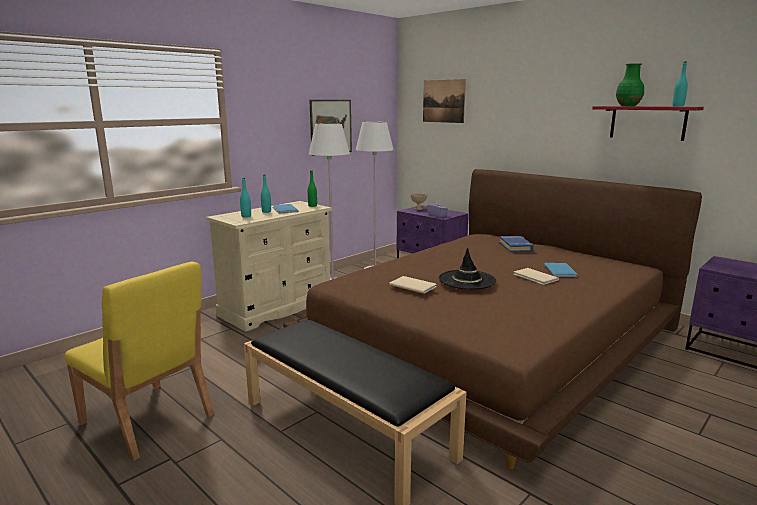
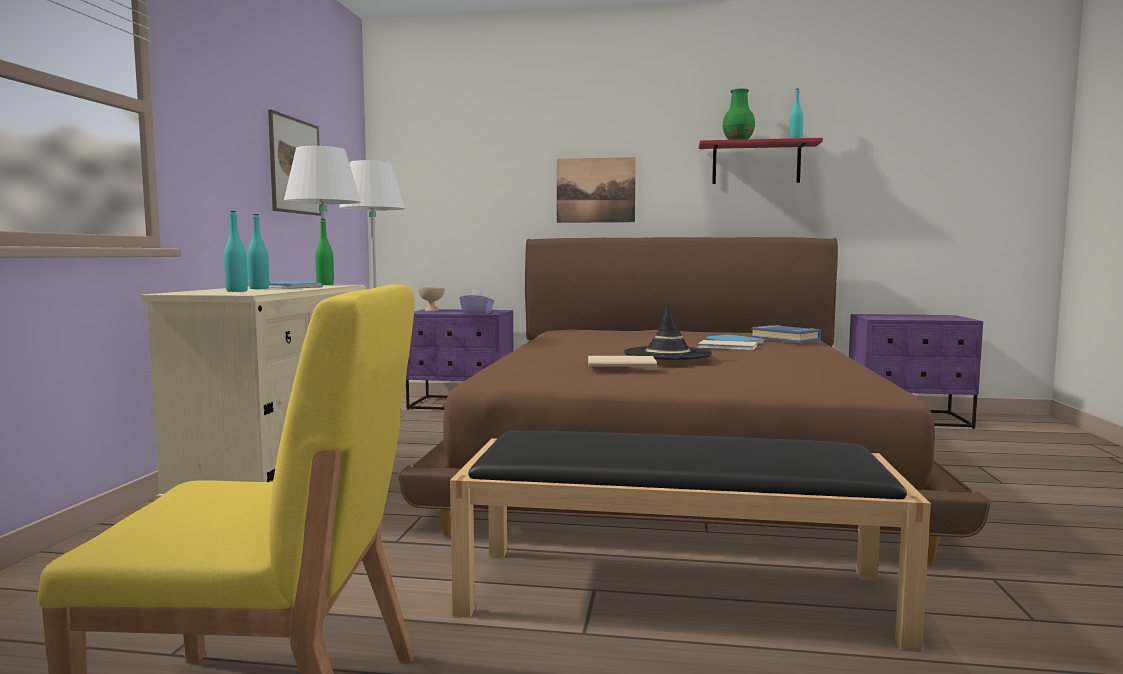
camera: 35 degrees left, 10 degrees down
picture [423,79,466,123] -> picture moved to [557,157,636,223]
blue book [499,236,534,252] -> blue book moved to [751,325,821,343]

